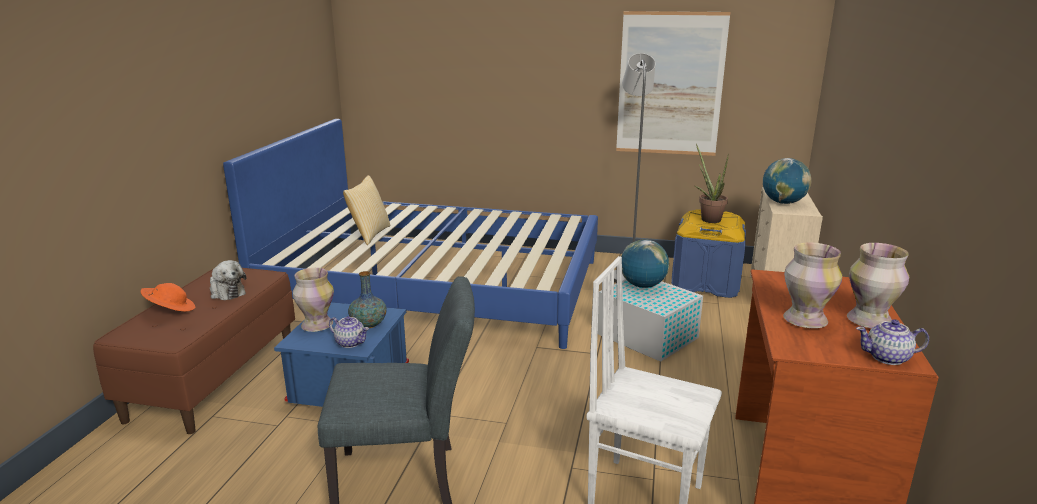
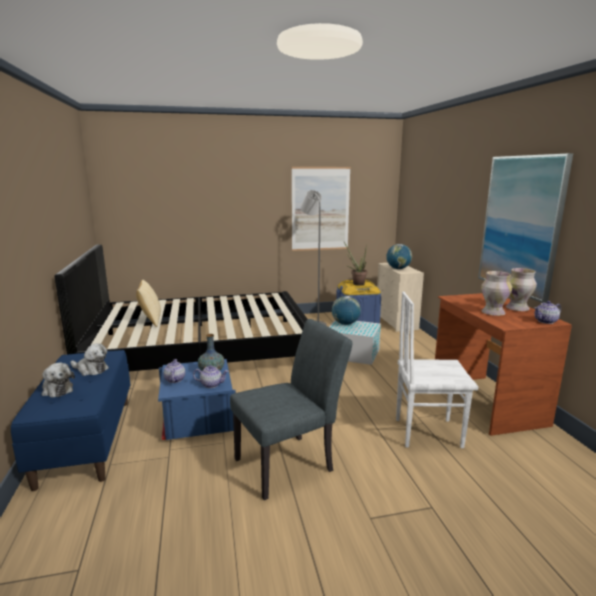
camera: 25 degrees left, 5 degrees down
brown bench [93,268,295,434] -> blue bench [11,350,130,491]
orange hat [141,283,195,311] -> plush toy [42,362,75,397]
blue bed [223,119,598,349] -> black bed [54,244,307,372]
vase [293,268,334,332] -> teapot [163,359,185,383]
none -> picture [478,153,573,303]

